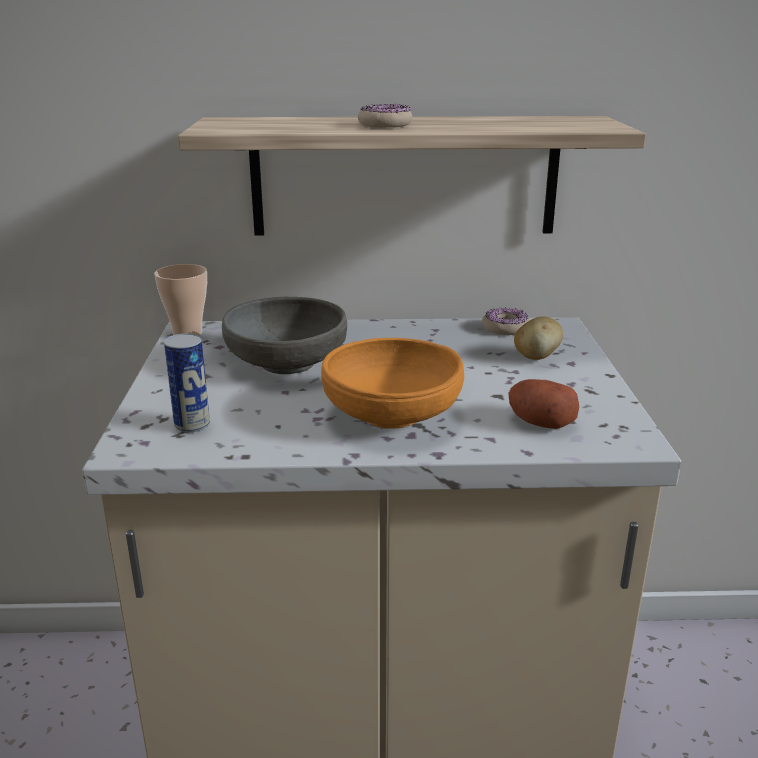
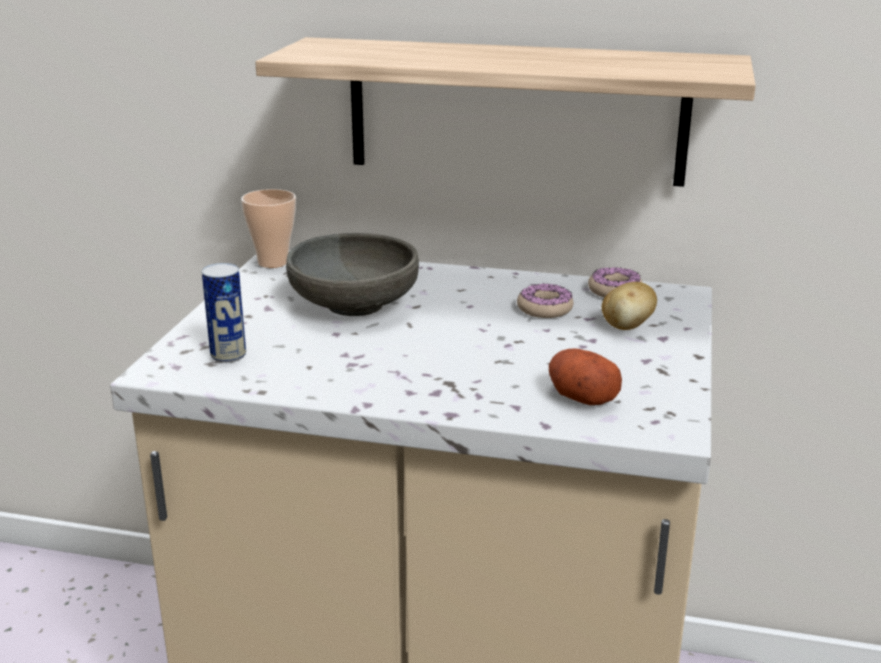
camera: 15 degrees right, 0 degrees up
orange bowl [321,338,464,429] -> none
donut [358,104,412,128] -> donut moved to [517,284,574,318]

